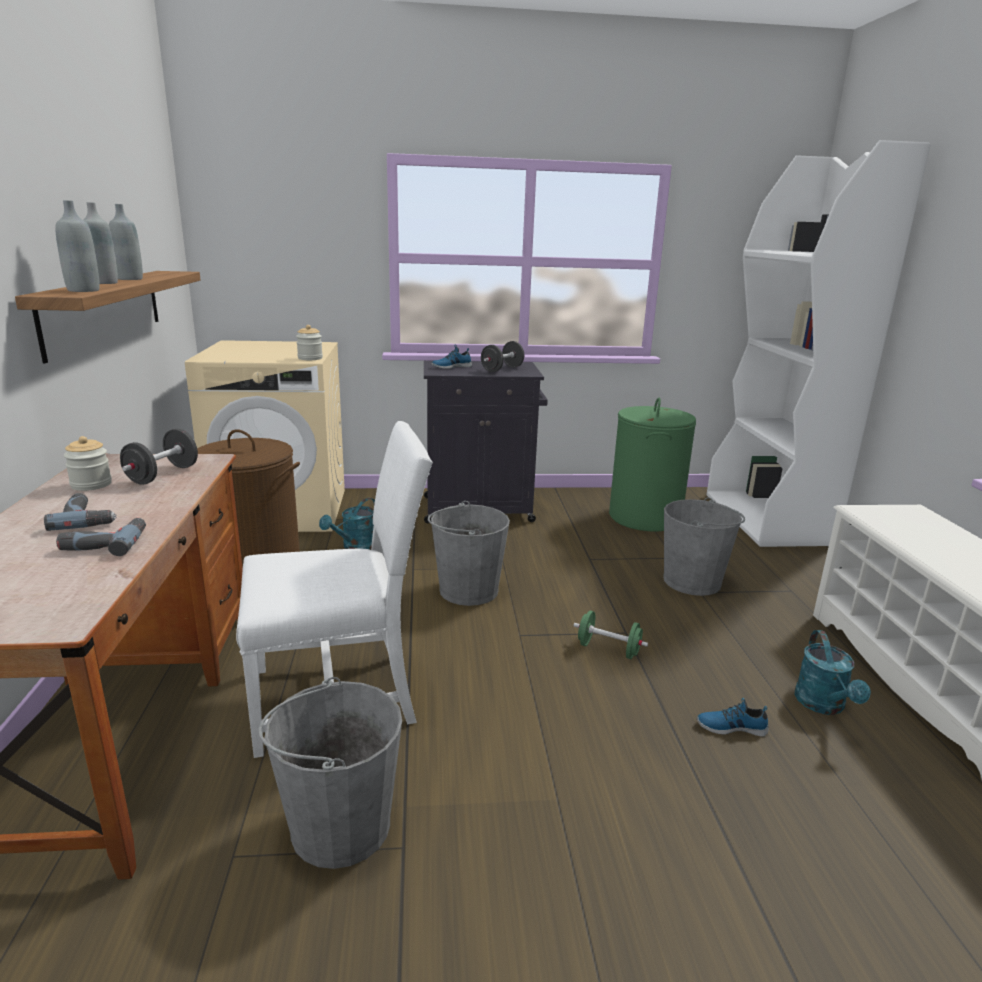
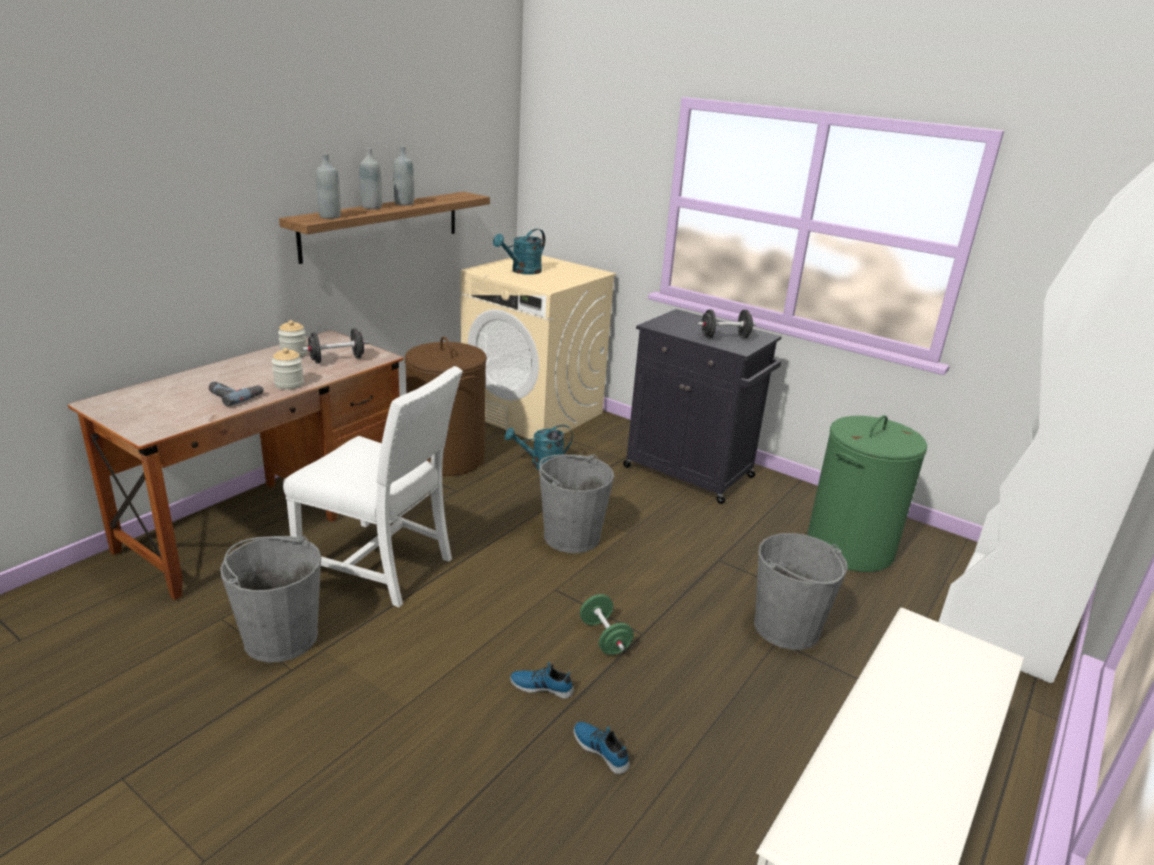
camera: 40 degrees right, 5 degrees up
power drill [44,493,117,531] -> none
jar [296,325,323,360] -> jar moved to [271,348,304,390]
shoe [431,344,472,369] -> shoe moved to [510,662,574,699]
turquoise watering can [795,630,871,715] -> turquoise watering can moved to [493,229,545,275]

